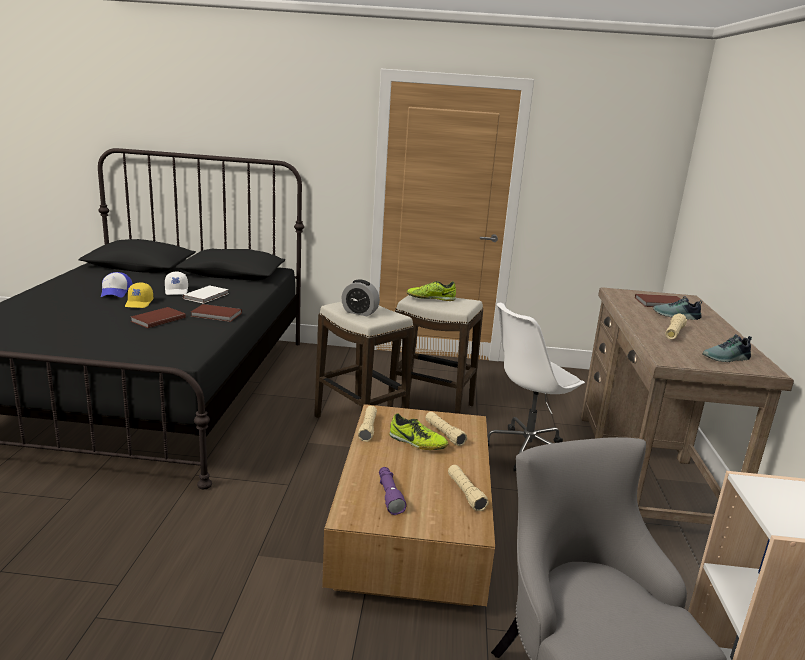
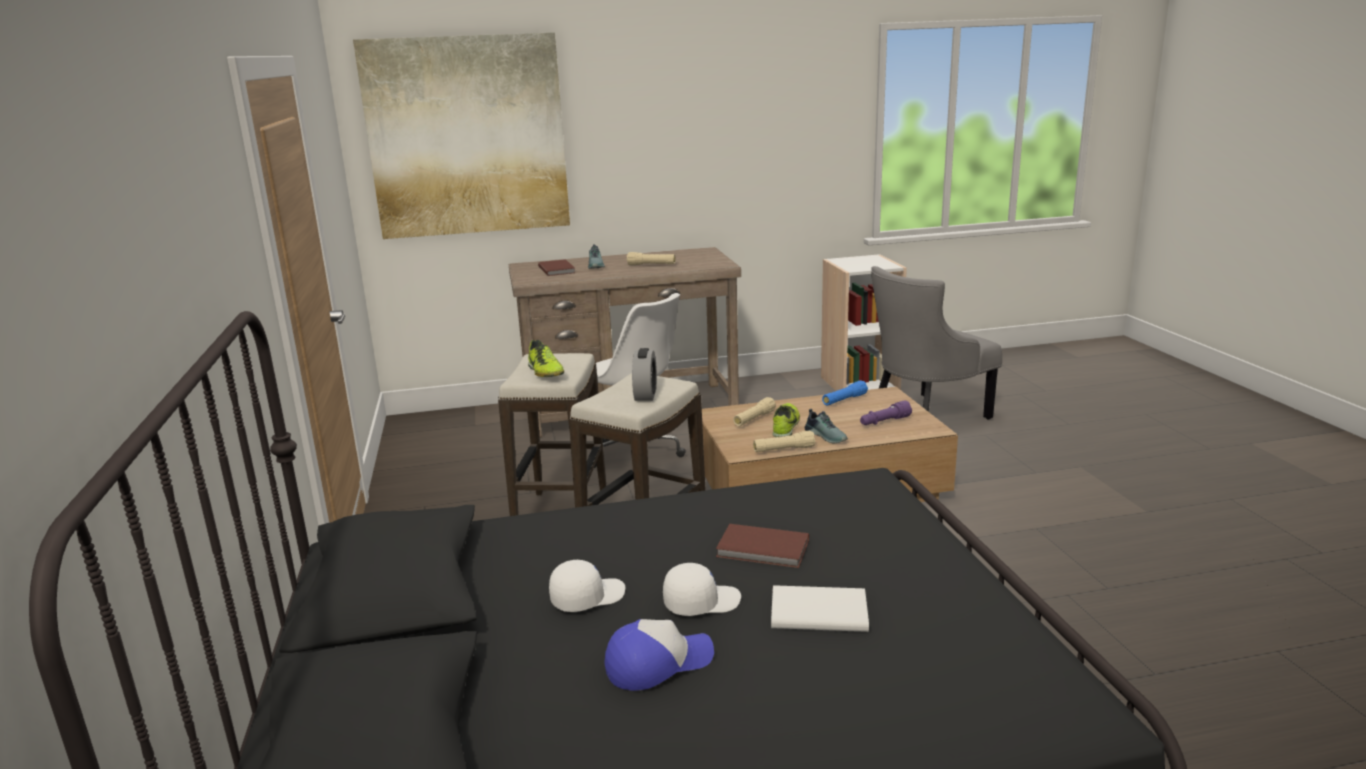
camera: 105 degrees left, 0 degrees up
yellow cap [125,282,153,308] -> white cap [663,563,741,616]
white book [183,285,229,304] -> white book moved to [771,585,869,632]
brown book [191,304,242,322] -> none
beige flashlight [448,465,489,511] -> blue flashlight [822,380,868,405]
shoe [702,334,752,362] -> shoe moved to [805,409,848,443]
none -> picture [353,32,570,239]

